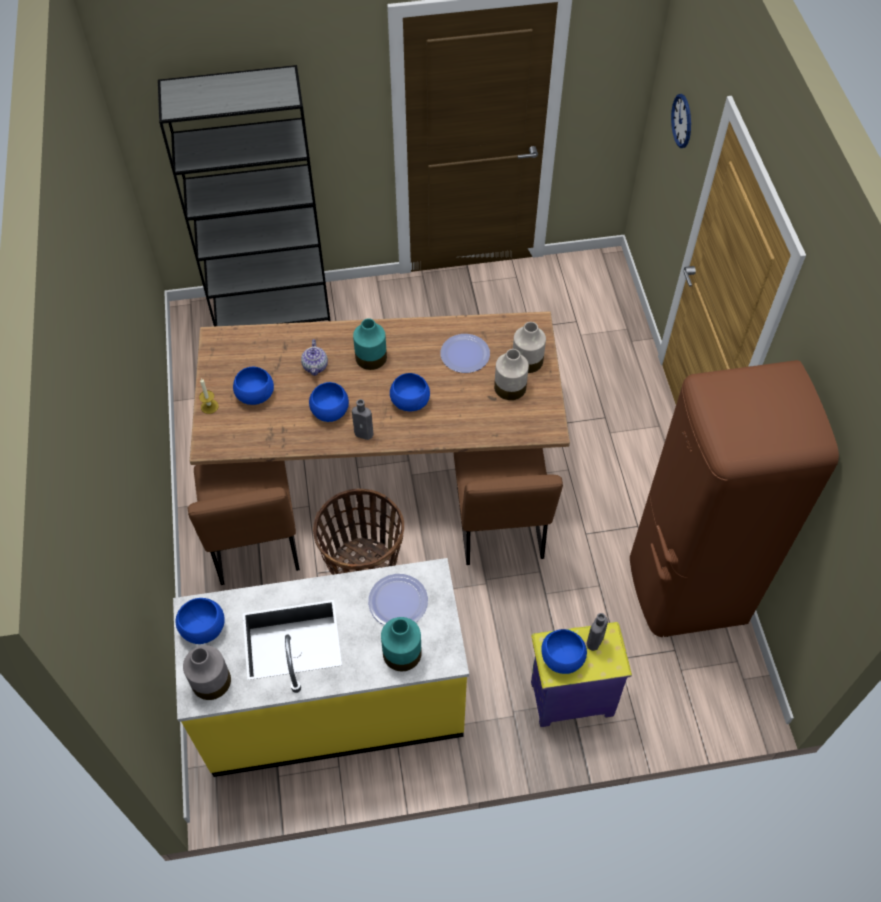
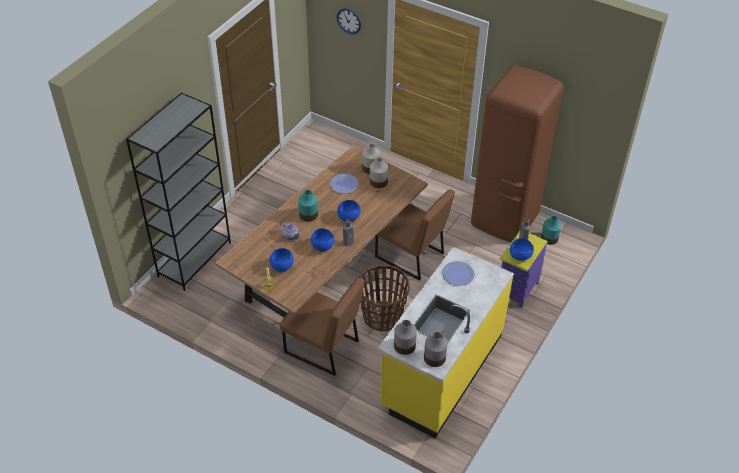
camera: 50 degrees left, 10 degrees down
blue bowl [175,598,225,644] -> grey vase [394,320,417,355]
turquoise vase [381,617,422,671] -> turquoise vase moved to [541,216,561,245]

